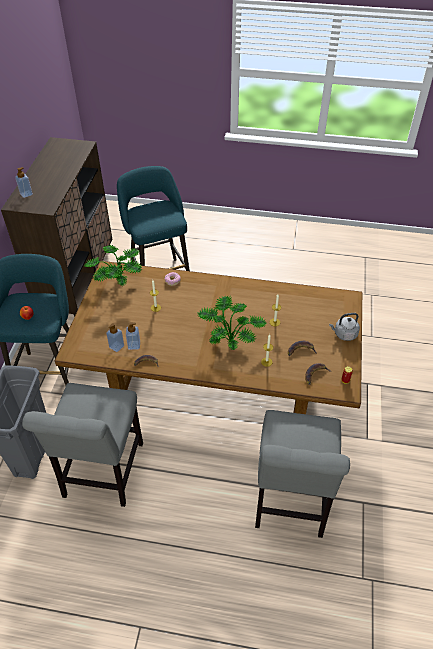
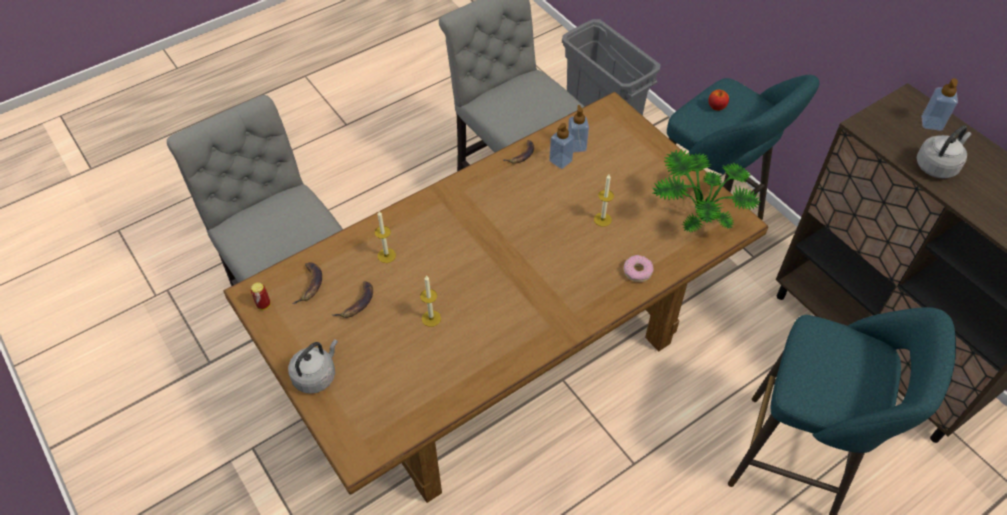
camera: 135 degrees right, 5 degrees up
potted plant [198,296,266,350] -> none
none -> grey kettle [917,125,972,179]

